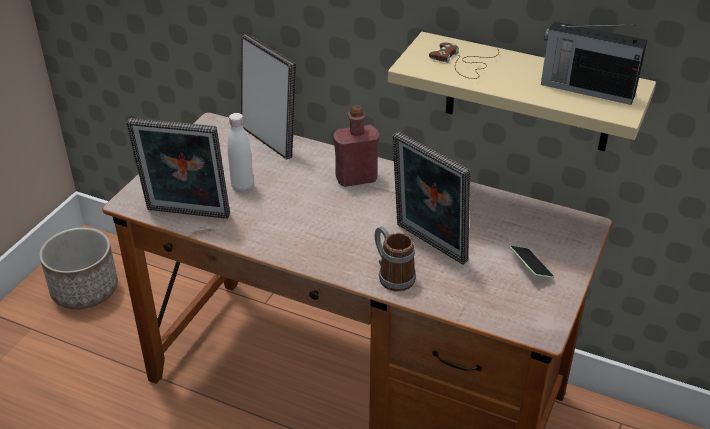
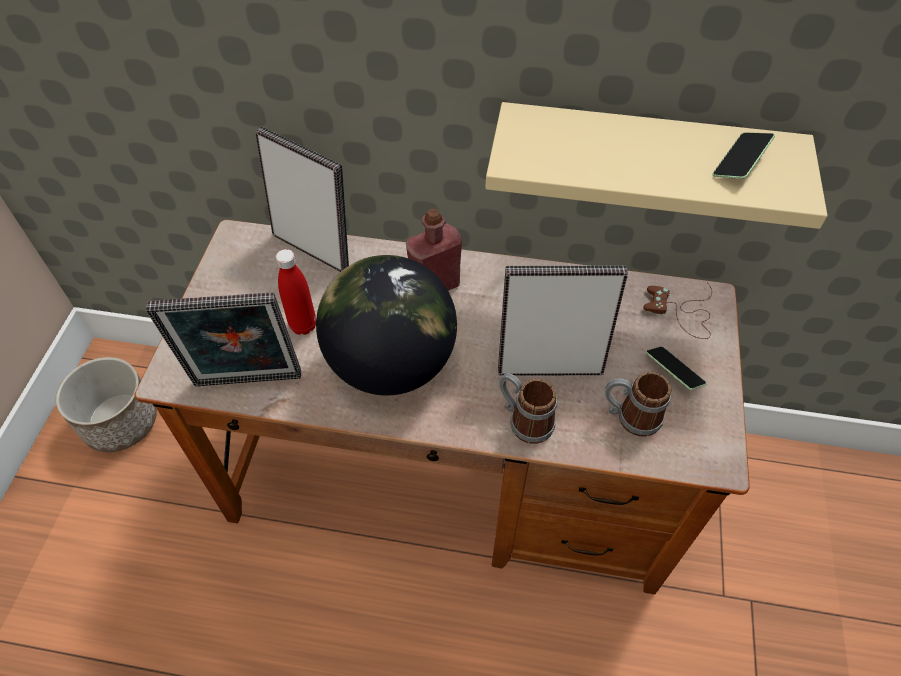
camera: 15 degrees left, 15 degrees up
white bottle [227,113,254,193] -> red bottle [276,249,316,335]
picture frame [393,132,470,265] -> picture frame turned 150 degrees clockwise [498,265,628,376]
brown game controller [429,43,499,79] -> brown game controller moved to [643,283,712,339]
radio [541,21,647,105] -> phone [713,132,775,179]
none -> globe [316,255,457,396]
none -> mug [605,372,671,437]

